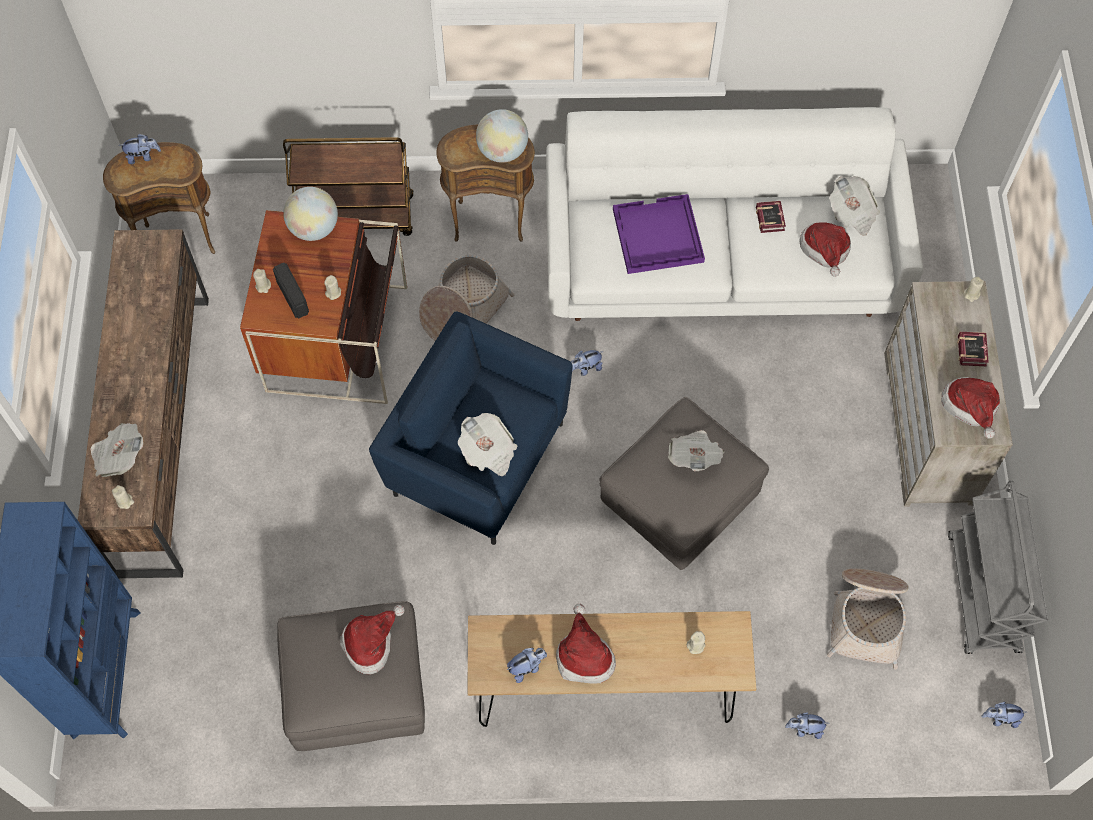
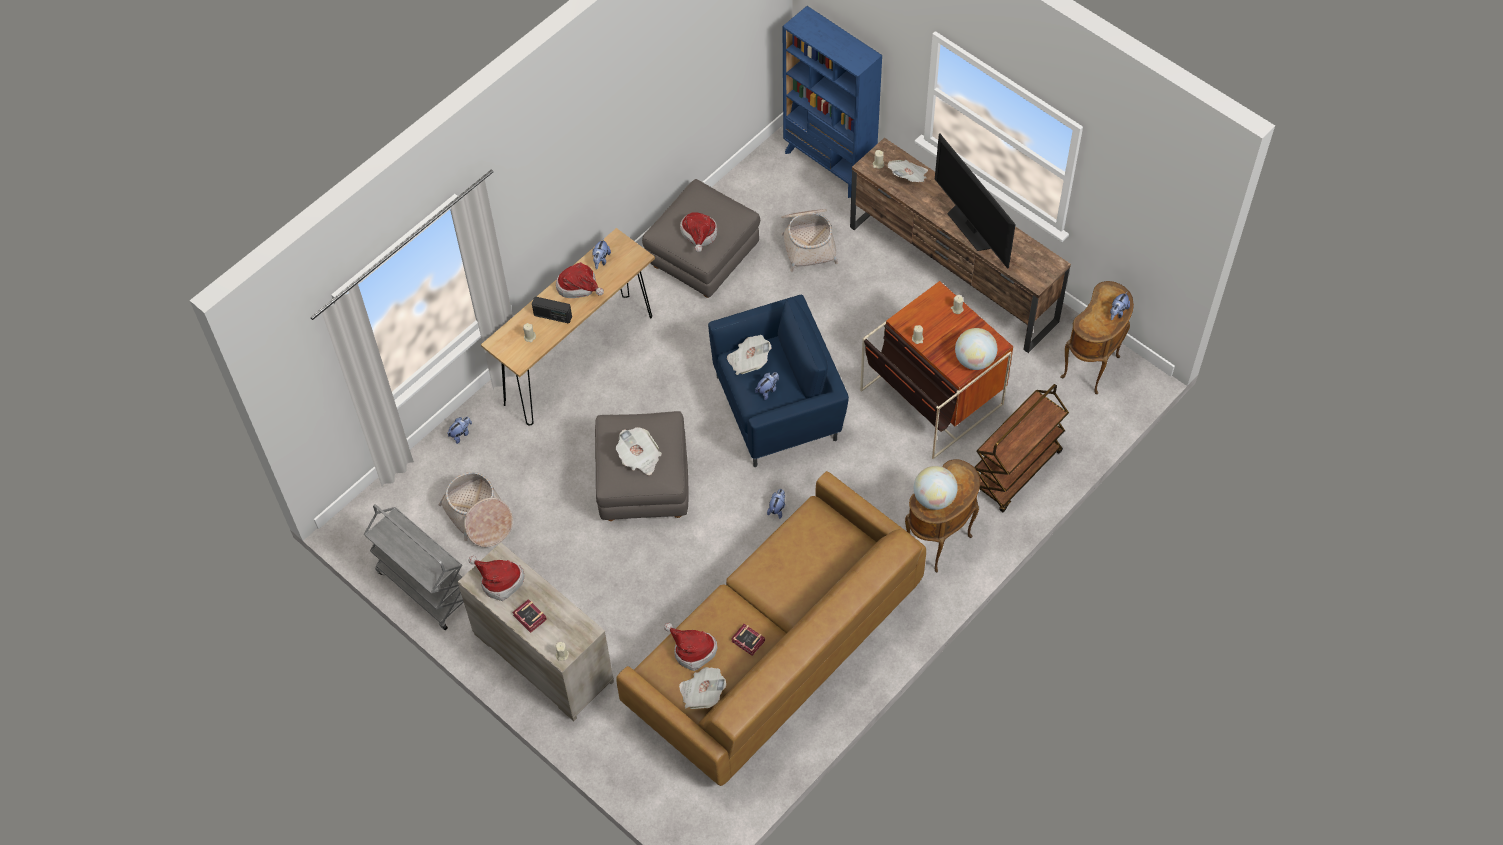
camera: 135 degrees right, 5 degrees down
radio [273,263,309,319] -> radio moved to [532,297,572,323]
basket [419,255,514,341] -> basket moved to [781,209,838,272]
white sofa [546,107,923,321] -> brown sofa [616,471,926,786]
purple tray [613,194,705,274] -> none
plush toy [982,702,1027,728] -> plush toy moved to [755,372,779,400]
none -> television [935,133,1016,269]

